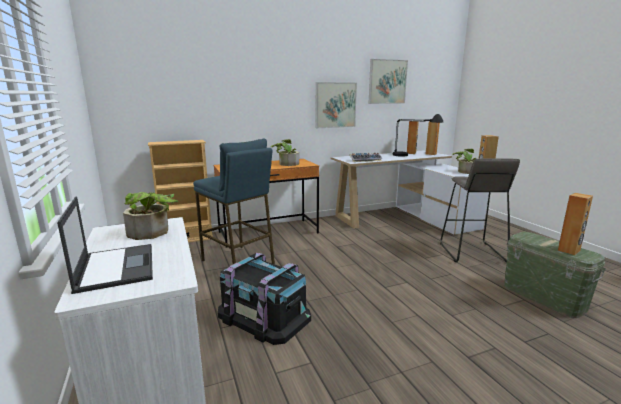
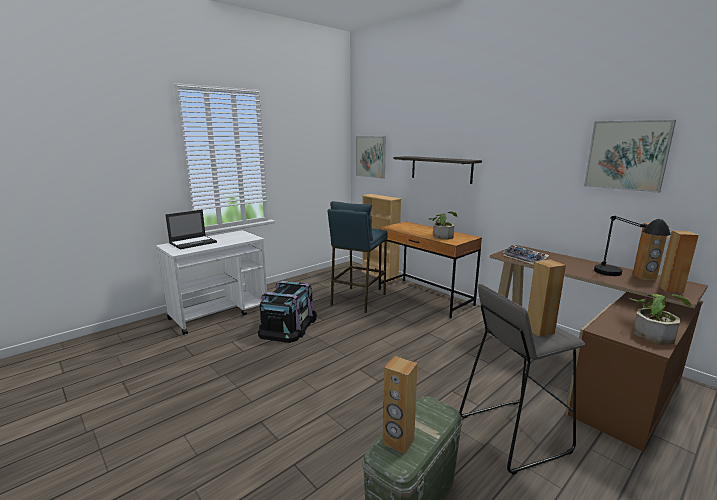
camera: 70 degrees right, 0 degrees up
potted plant [123,192,178,240] -> none
picture [315,82,357,128] -> picture moved to [356,136,386,179]
white desk [331,150,489,235] -> brown desk [490,245,708,452]
none -> shelf [394,156,482,184]

